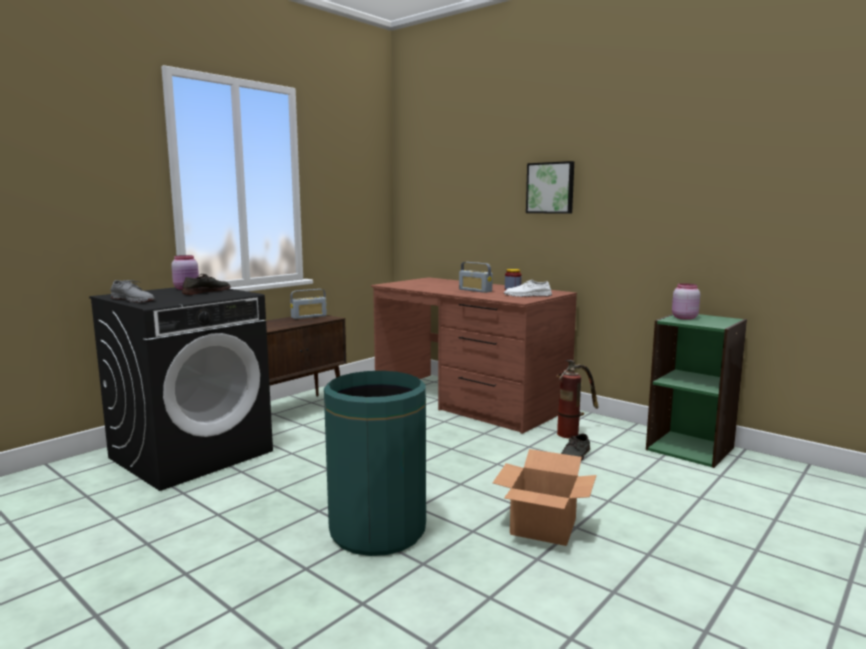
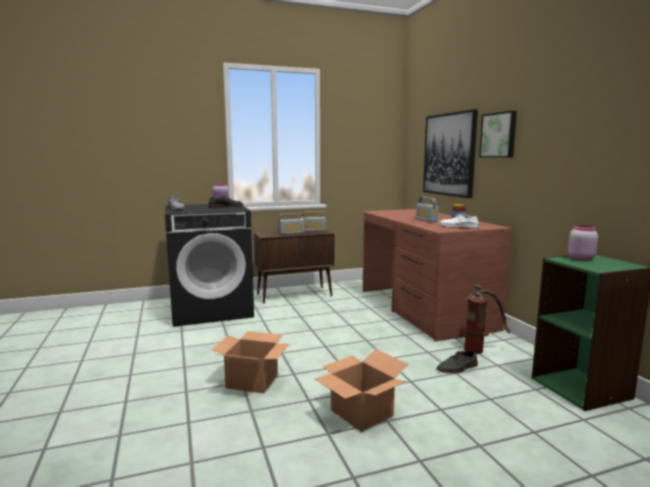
camera: 30 degrees right, 0 degrees up
green trash can [324,371,426,556] -> cardboard box [212,331,290,393]
none -> radio [279,213,305,235]
none -> picture [423,109,478,198]

